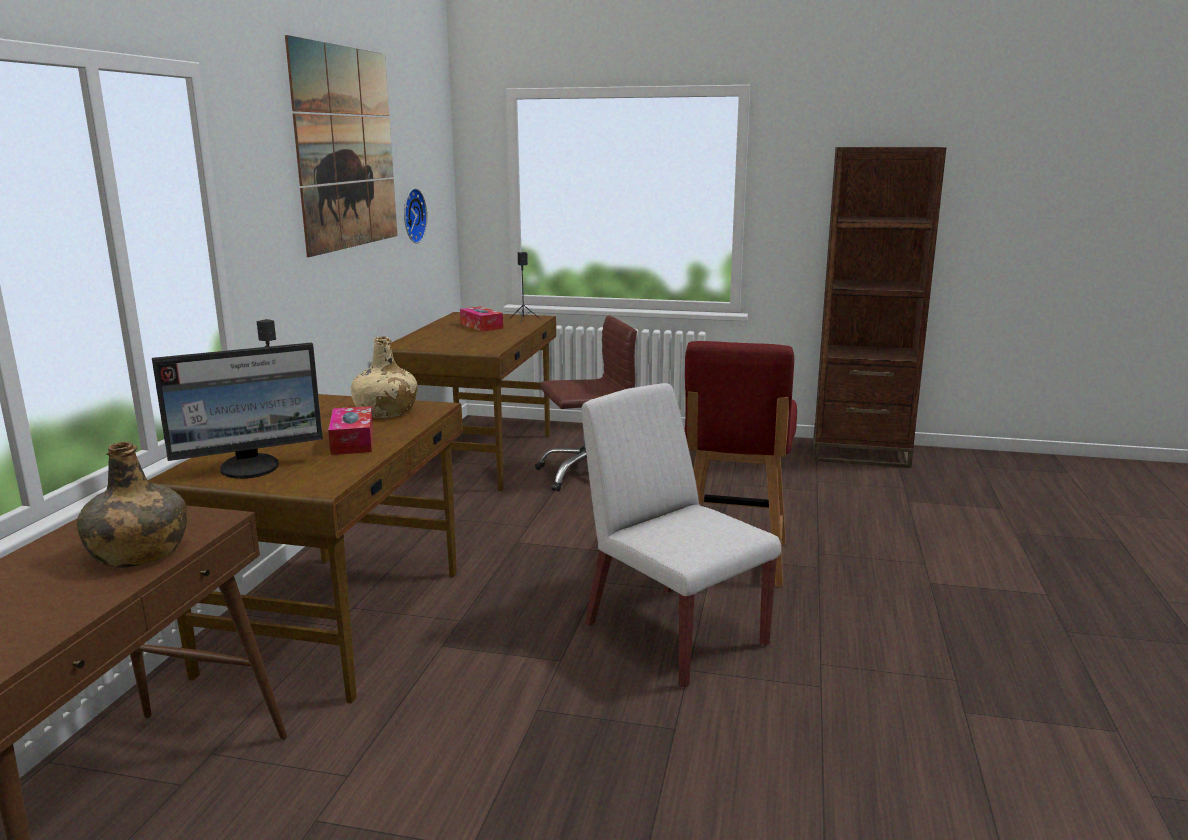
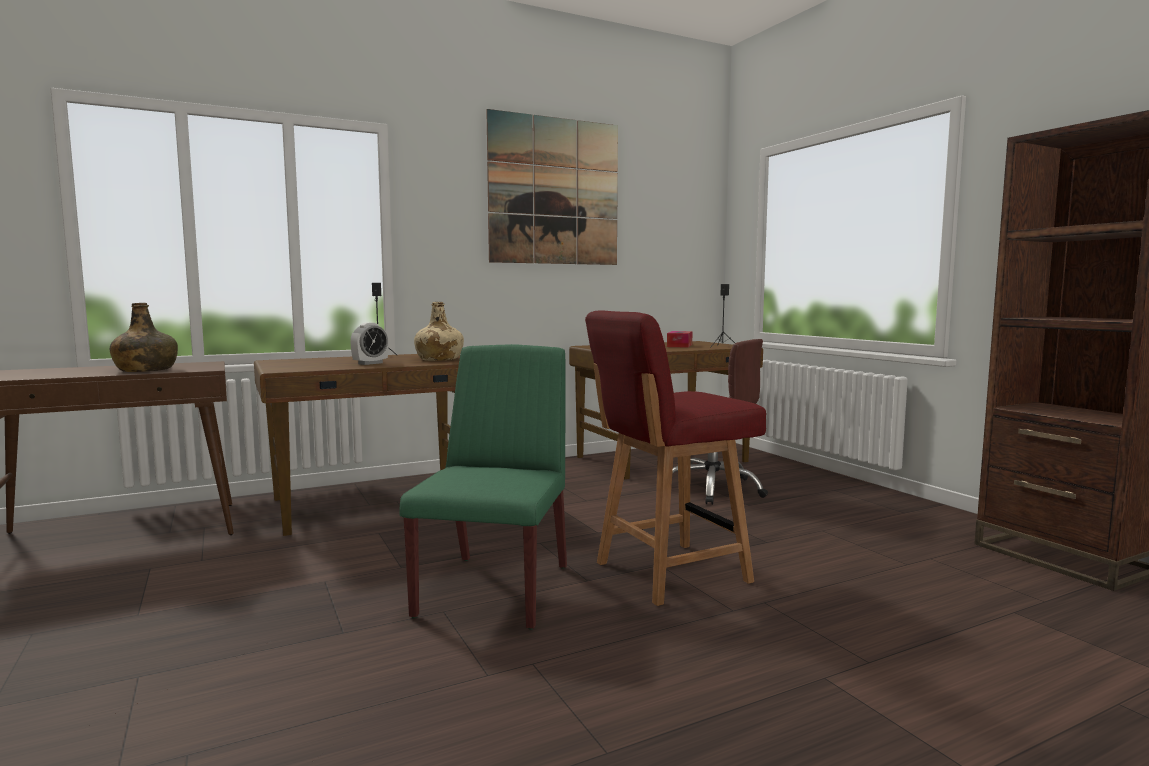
camera: 50 degrees right, 10 degrees down
monitor [152,342,323,479] -> none
tissue box [328,406,373,455] -> alarm clock [350,322,389,365]
wall clock [404,188,427,243] -> none
white chair [582,383,782,688] -> green chair [399,344,567,630]

